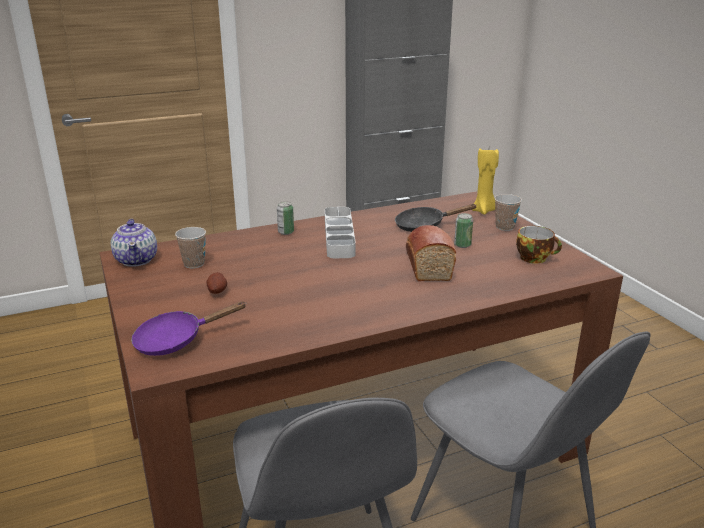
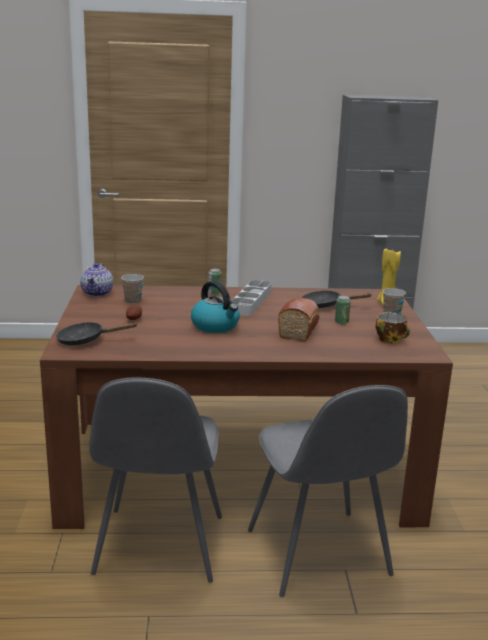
camera: 20 degrees right, 5 degrees down
purple frying pan [131,301,247,356] -> black frying pan [56,322,138,345]
none -> kettle [191,281,240,333]

